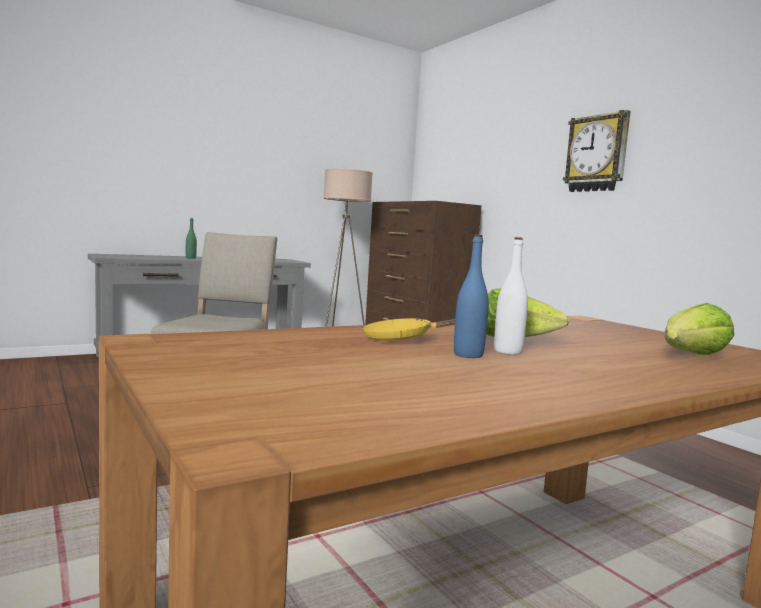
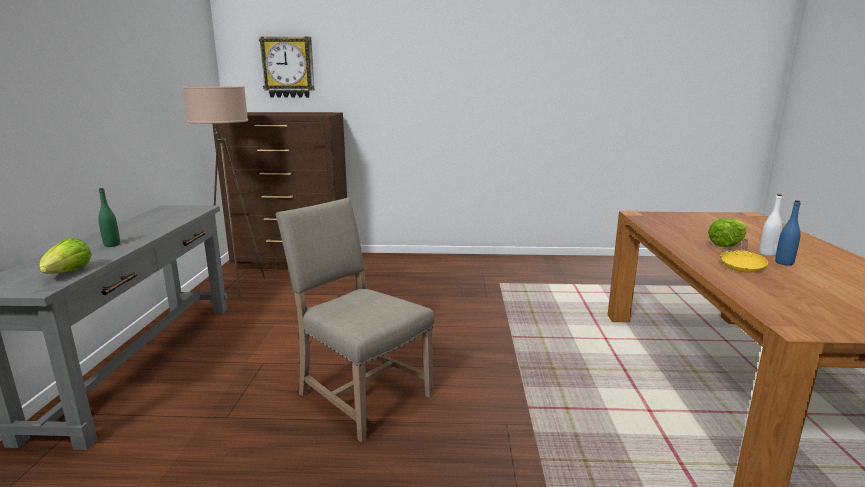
camera: 55 degrees left, 10 degrees up
wall clock [563,110,631,192] -> wall clock moved to [259,36,315,98]
lettuce [664,303,734,355] -> lettuce moved to [40,238,91,274]

